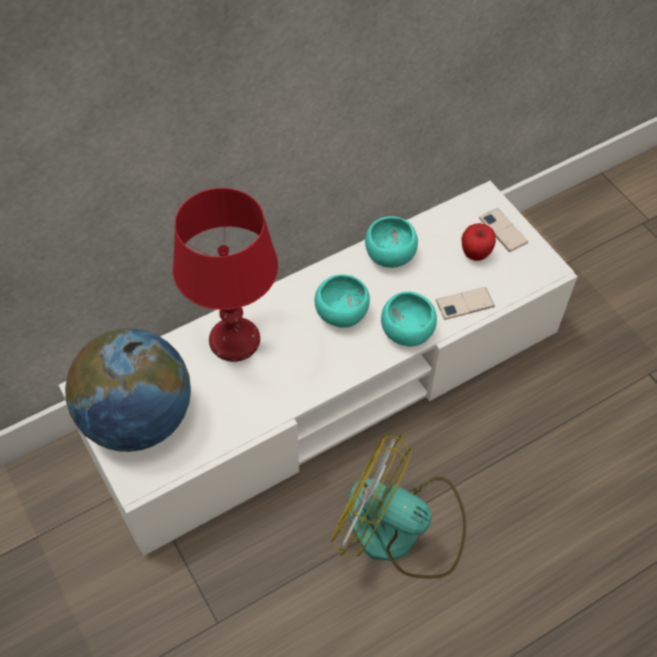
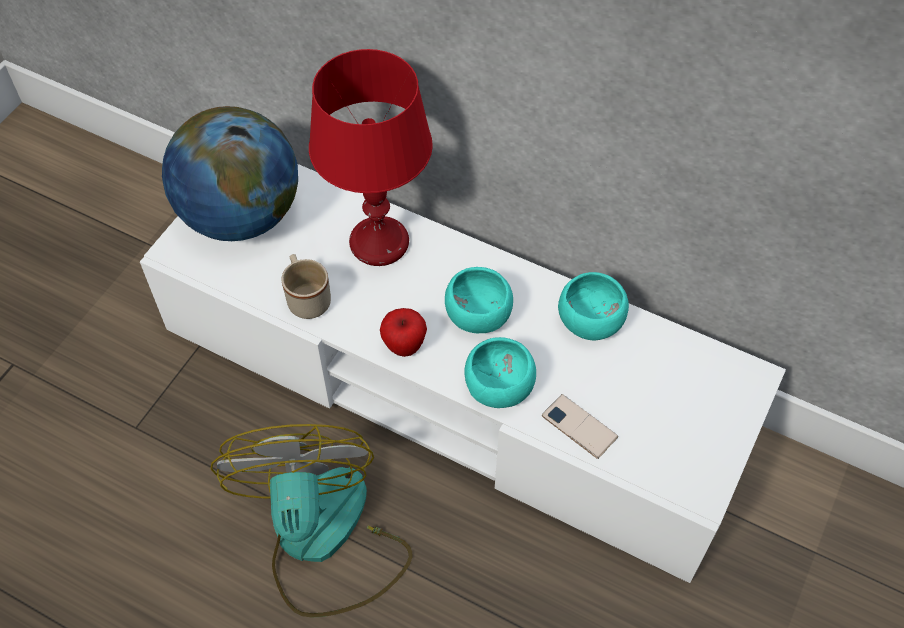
camera: 60 degrees right, 0 degrees up
apple [461,223,496,261] -> apple moved to [380,308,427,357]
phone [479,208,528,252] -> none
none -> beige mug [282,254,331,319]

